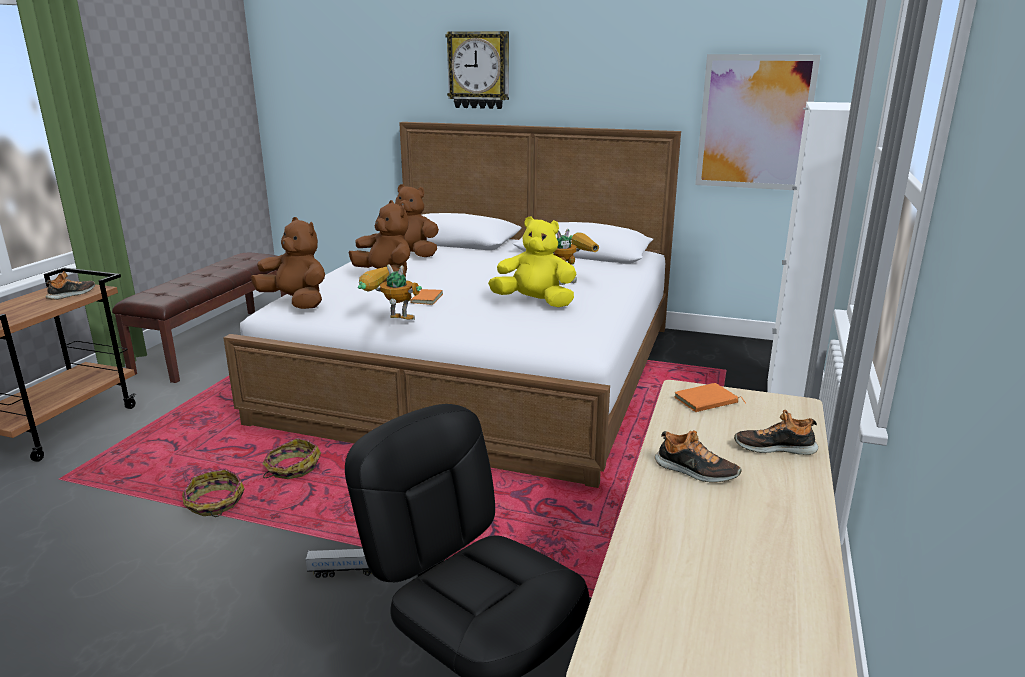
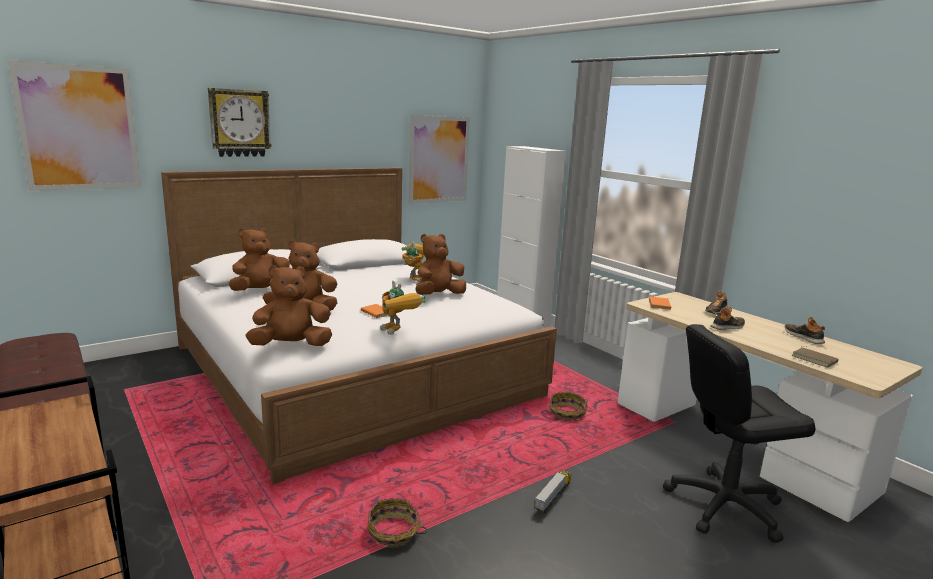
camera: 55 degrees left, 5 degrees down
shoe [46,271,95,300] -> shoe moved to [784,317,825,344]
basket [262,438,321,479] -> basket moved to [548,391,587,421]
toy robot [358,264,422,320] -> toy robot turned 90 degrees counterclockwise [380,281,426,335]
yellow plush toy [488,217,576,307] -> brown plush toy [416,234,466,295]
none -> picture [7,60,141,191]
none -> brown book [791,346,839,368]

